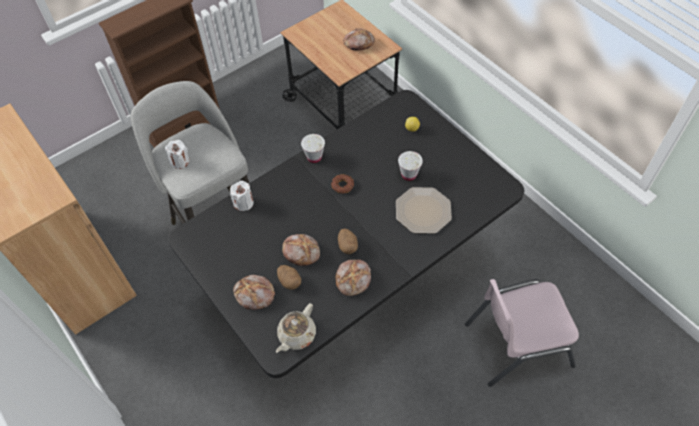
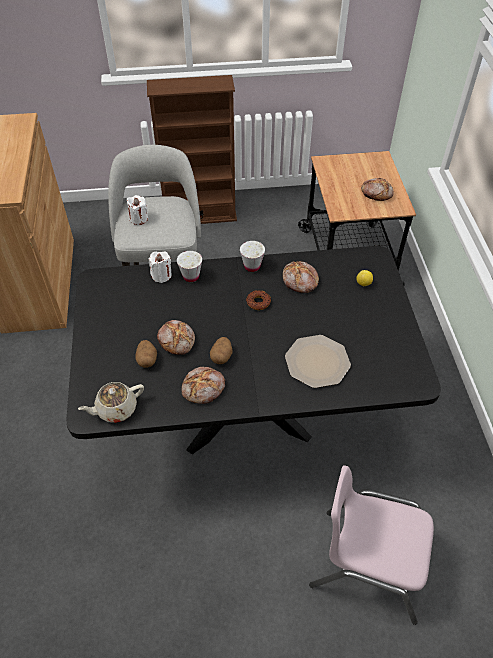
camera: 30 degrees right, 5 degrees down
bread [233,275,275,310] -> bread moved to [283,261,319,293]
white cup [398,151,423,181] -> white cup moved to [177,251,202,282]

